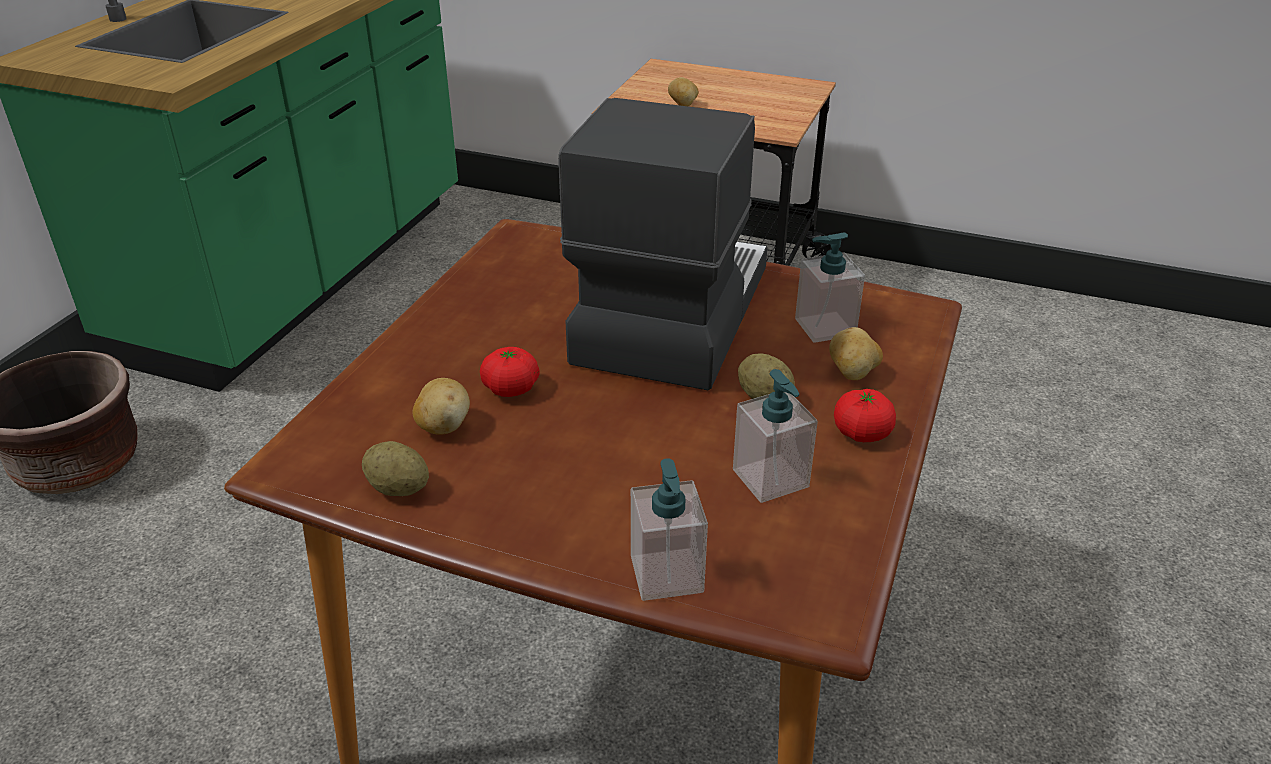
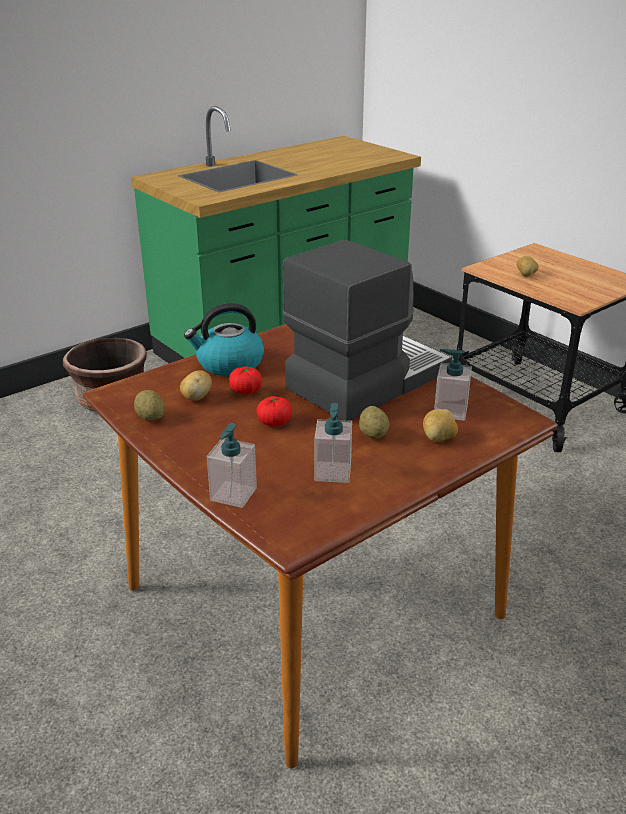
camera: 30 degrees right, 5 degrees down
tomato [834,389,896,442] -> tomato moved to [256,396,292,426]
none -> kettle [184,303,264,376]

